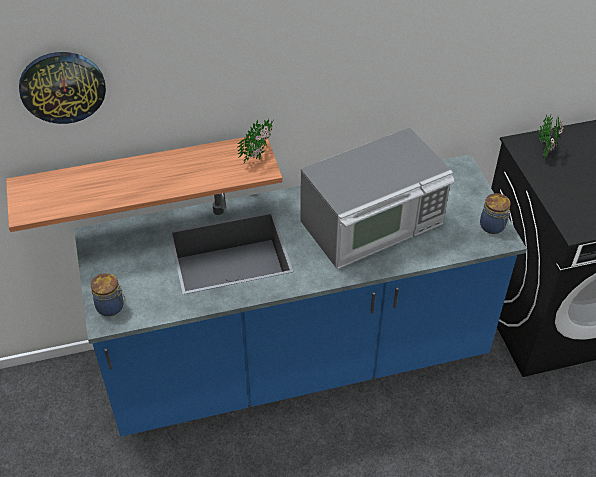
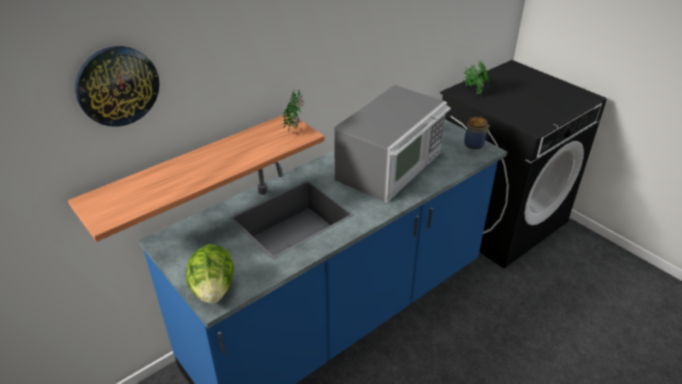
camera: 25 degrees left, 10 degrees down
jar [91,273,125,316] -> lettuce [186,244,234,304]

